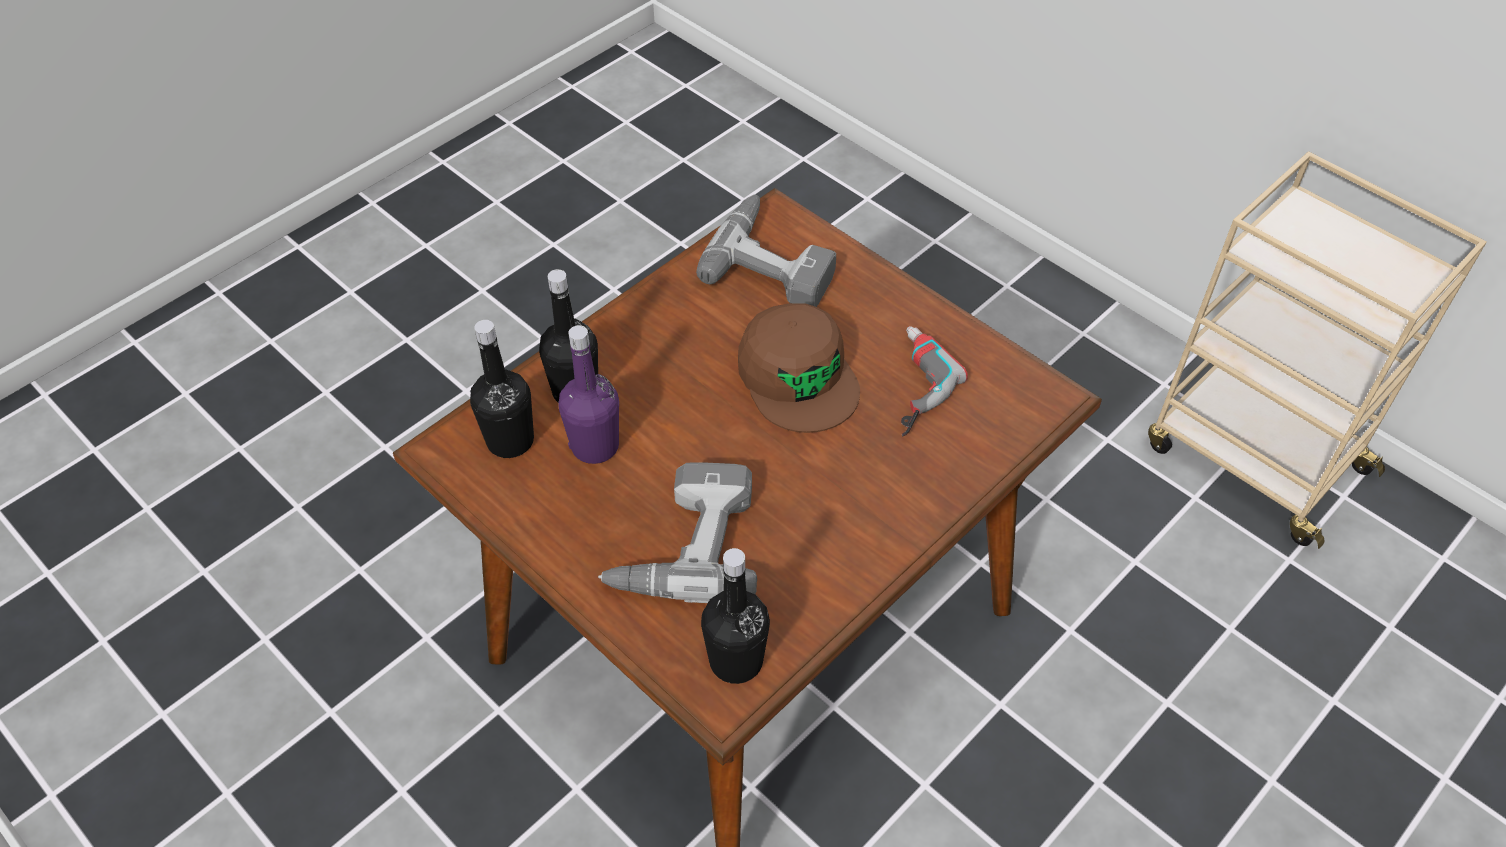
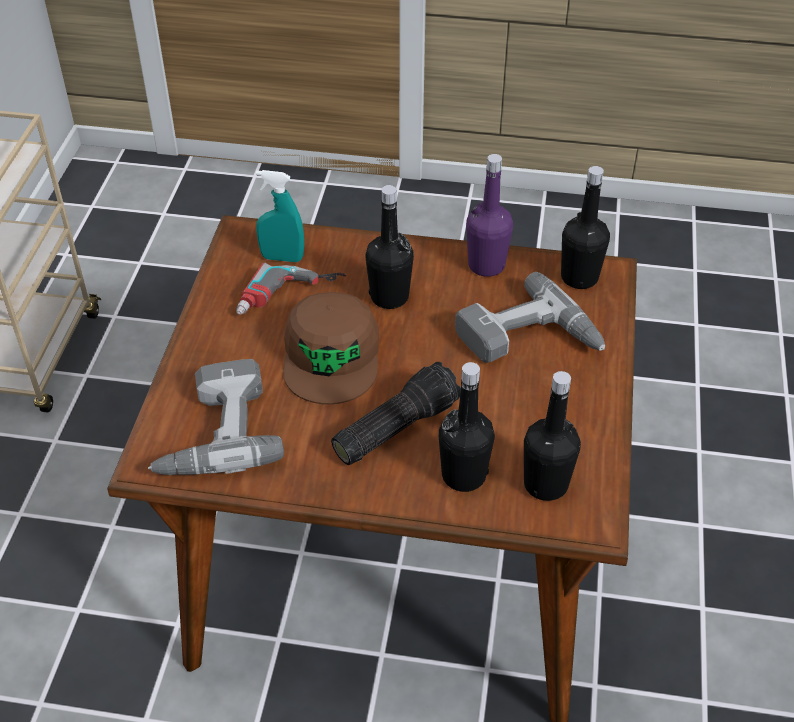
camera: 125 degrees left, 5 degrees down
purple bottle [558,325,619,464] -> purple bottle moved to [466,154,513,277]
brown cap [738,303,860,433] -> brown cap turned 150 degrees clockwise [283,292,379,405]
none -> turquoise spray bottle [256,170,304,262]
none -> flashlight [331,362,461,465]
none -> black bottle [365,185,414,309]

